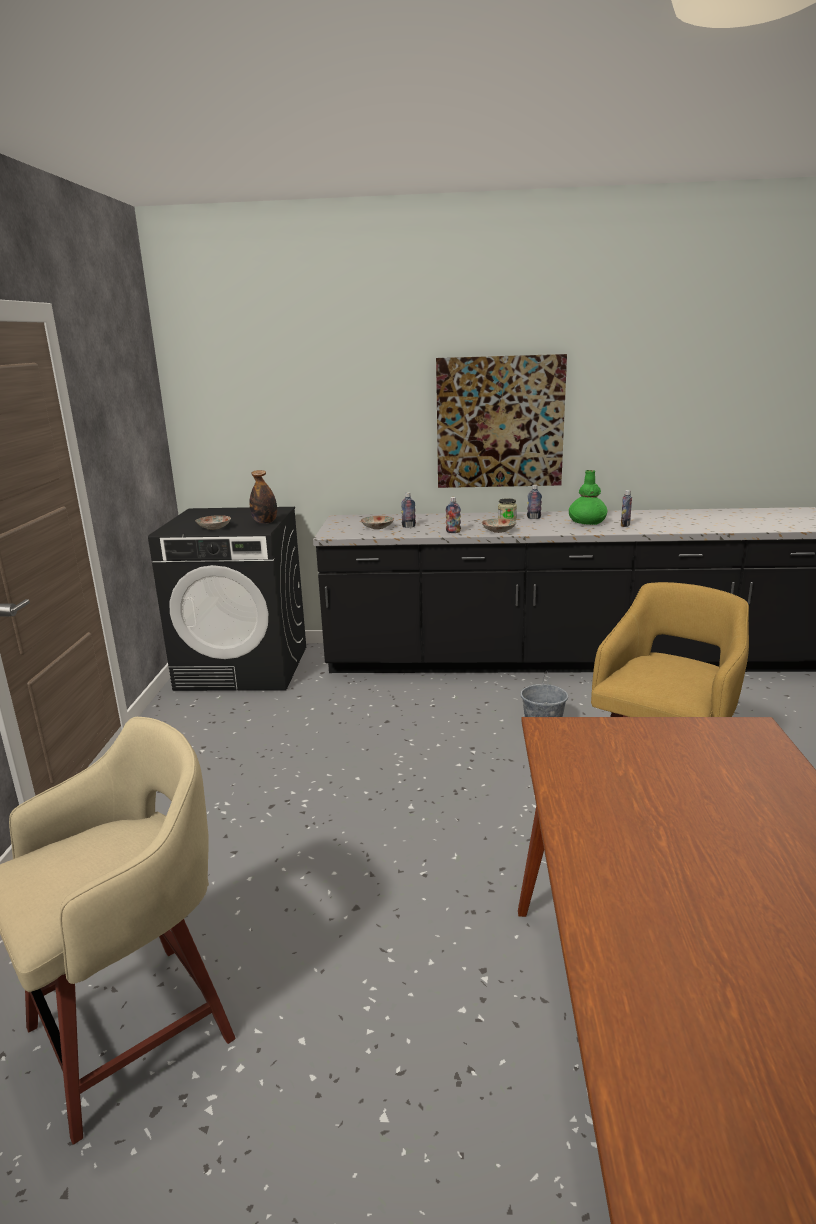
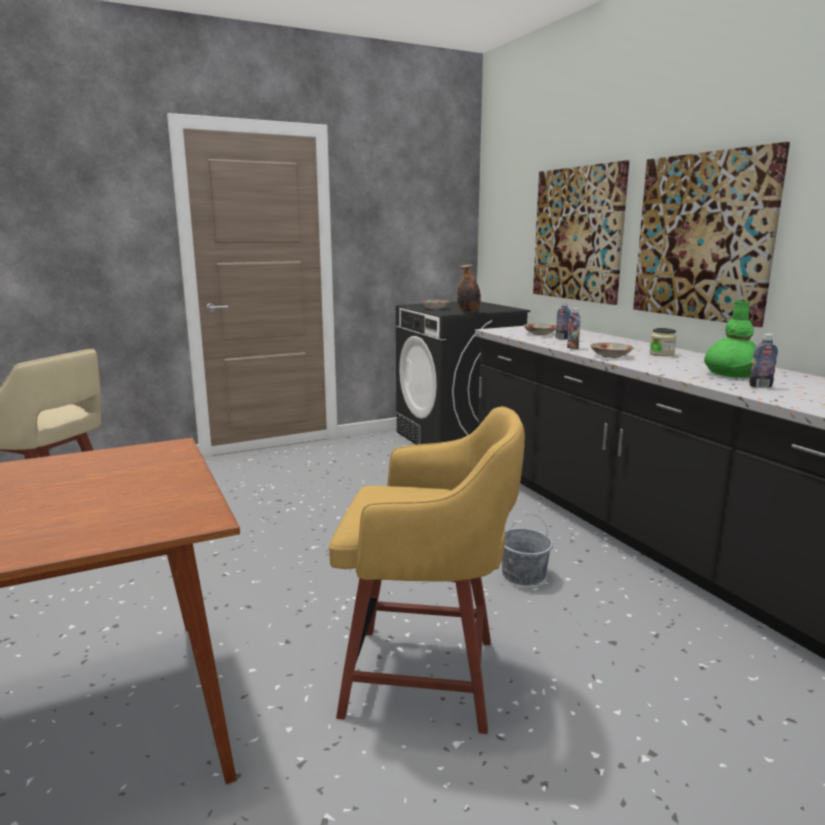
camera: 60 degrees right, 5 degrees down
bottle [527,485,542,519] -> none
none -> picture [533,160,629,305]

